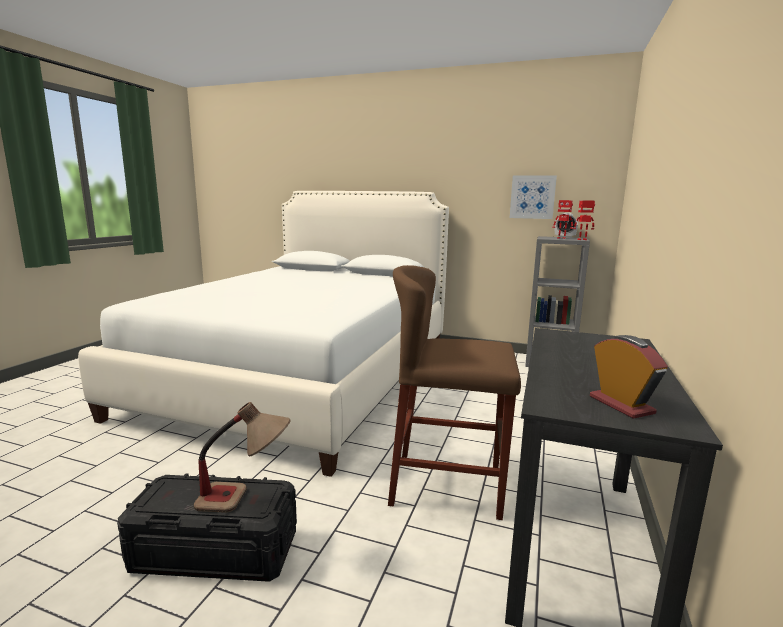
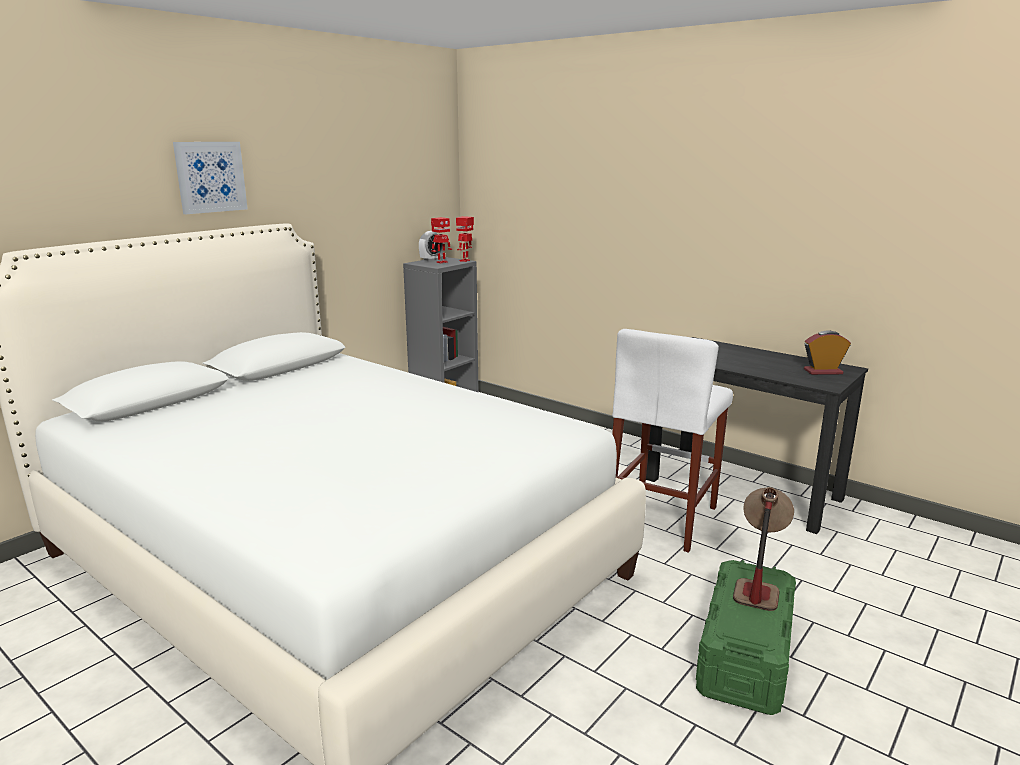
camera: 70 degrees left, 5 degrees up
black storage box [117,473,297,582] -> green storage box [696,560,796,715]
brown stool [388,265,521,520] -> white stool [612,329,733,553]
picture [510,175,557,219] -> picture moved to [173,142,248,214]

